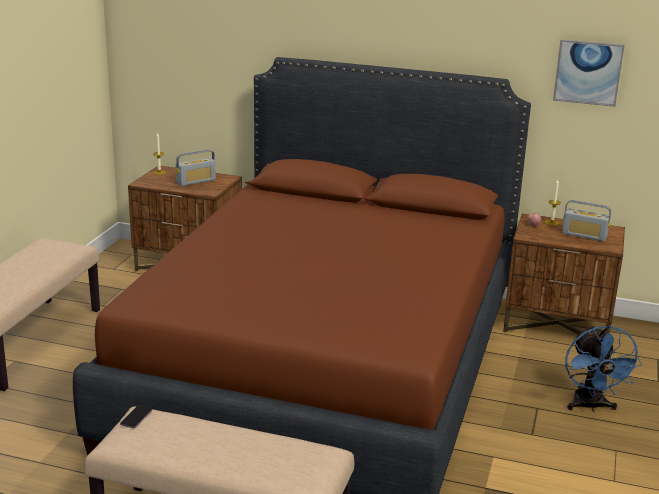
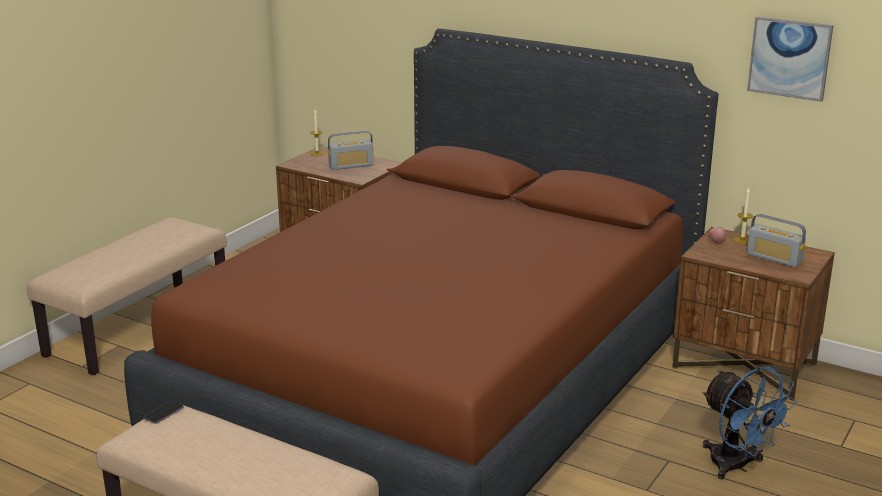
camera: 15 degrees right, 0 degrees up
blue fan [565,325,642,412] -> blue fan turned 45 degrees counterclockwise [702,367,797,479]

